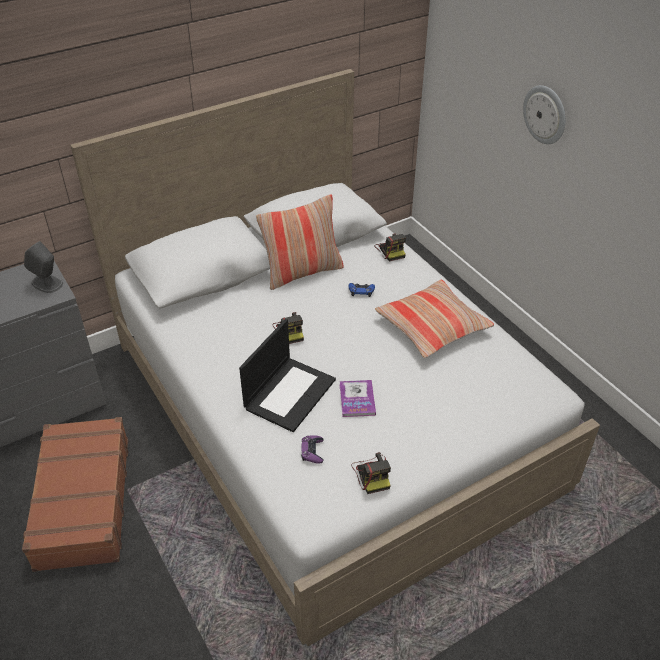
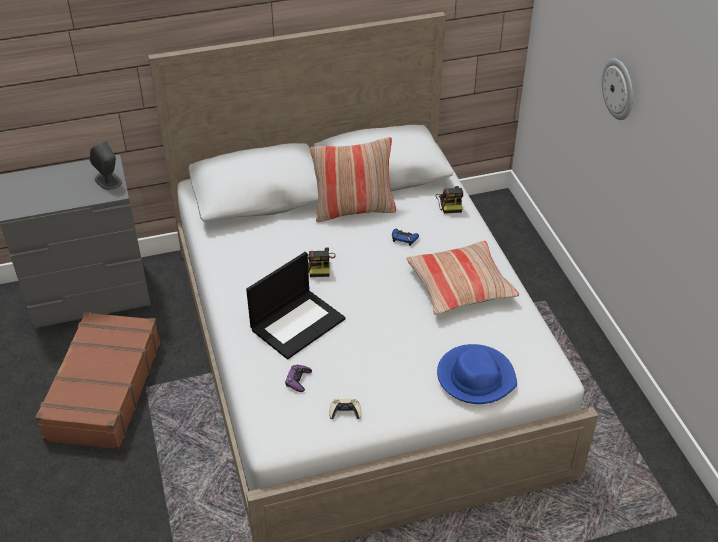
camera: 15 degrees right, 0 degrees up
book [339,380,376,417] -> none
camera [351,452,391,494] -> beige game controller [329,399,362,419]
none -> blue hat [437,344,517,404]

